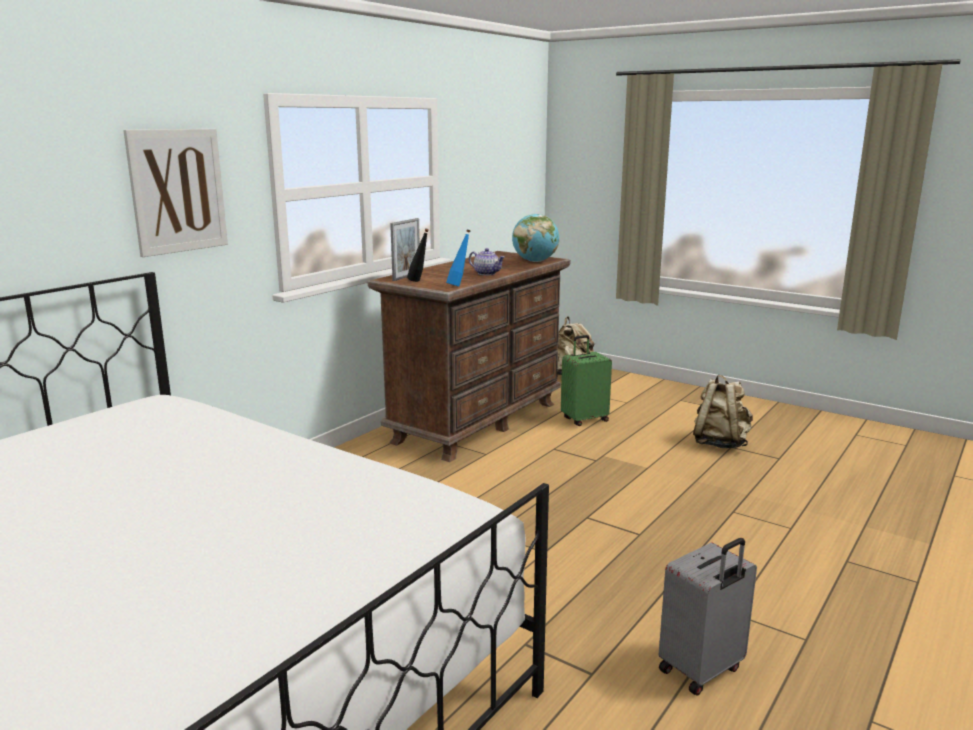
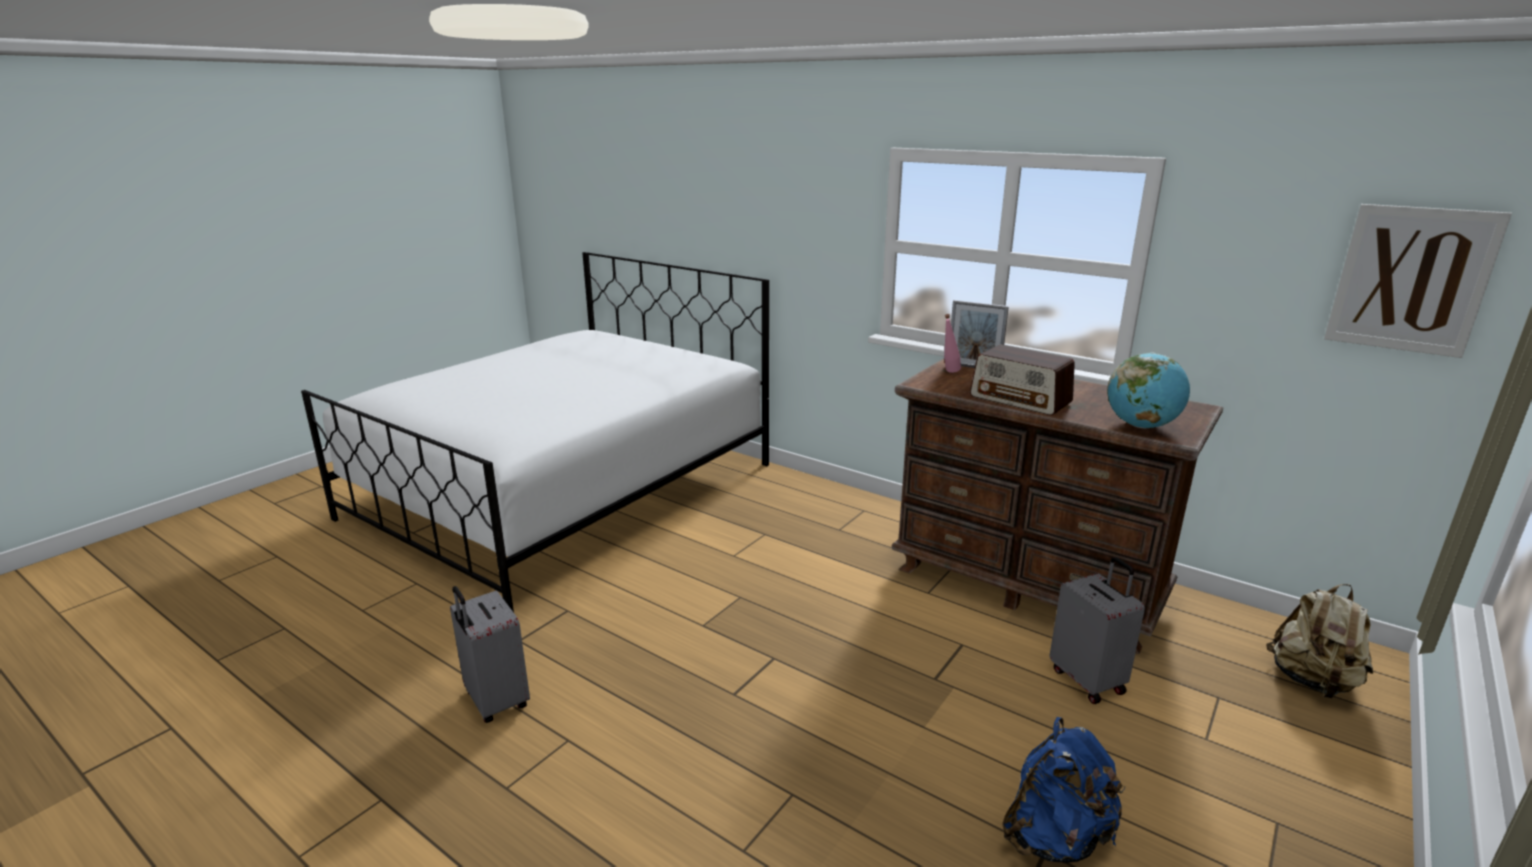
camera: 90 degrees right, 5 degrees up
picture [123,129,228,257] -> picture moved to [1324,204,1512,358]
black bottle [407,229,429,282] -> pink bottle [944,314,961,373]
blue bottle [446,230,470,286] -> none
teapot [469,248,505,275] -> radio [970,344,1075,415]
green suitcase [561,335,612,426] -> grey suitcase [1050,557,1145,704]
beige backpack [693,375,753,448] -> blue backpack [1002,717,1126,863]

